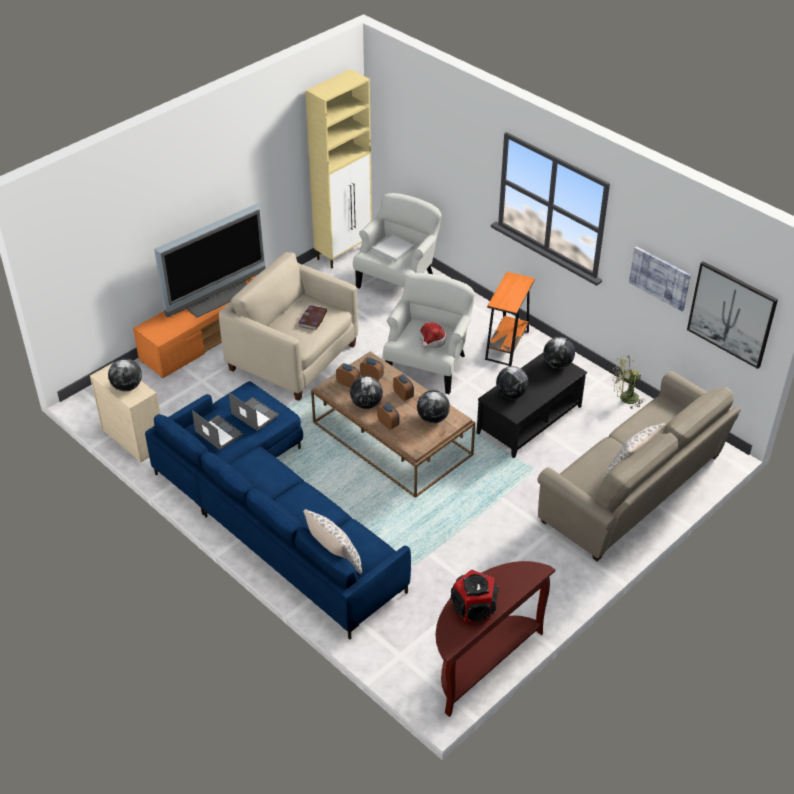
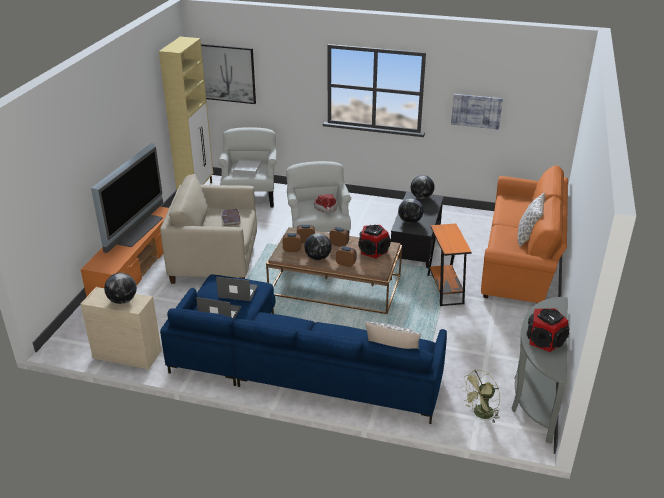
camera: 30 degrees left, 10 degrees down
globe [417,390,450,423] -> speaker [358,225,391,258]
brown console table [436,561,555,717] -> grey console table [512,297,568,444]
orange side table [485,272,535,366] -> orange side table moved to [427,224,472,306]
beige sofa [537,371,741,561] -> orange sofa [481,165,568,303]
green fan [612,355,645,409] -> green fan moved to [461,370,500,423]
picture [687,261,778,369] -> picture moved to [201,44,256,104]

